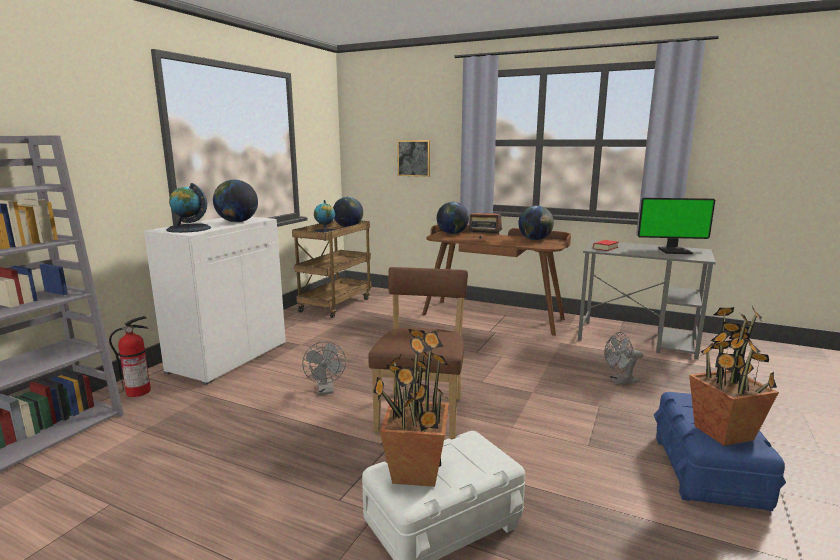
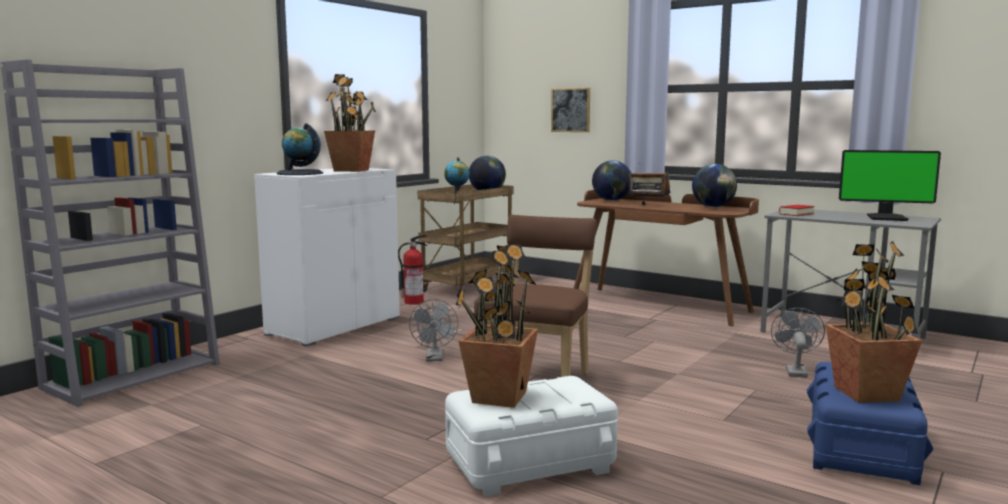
camera: 10 degrees right, 5 degrees down
fire extinguisher [109,316,151,397] -> fire extinguisher moved to [398,235,427,305]
globe [213,180,258,222] -> potted plant [324,74,376,172]
grey fan [604,332,643,385] -> grey fan turned 105 degrees clockwise [771,308,825,378]

